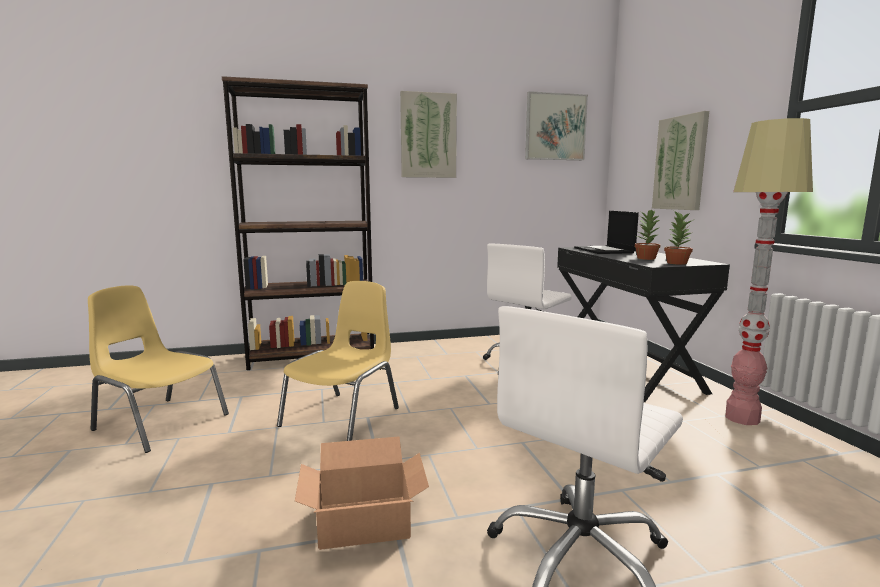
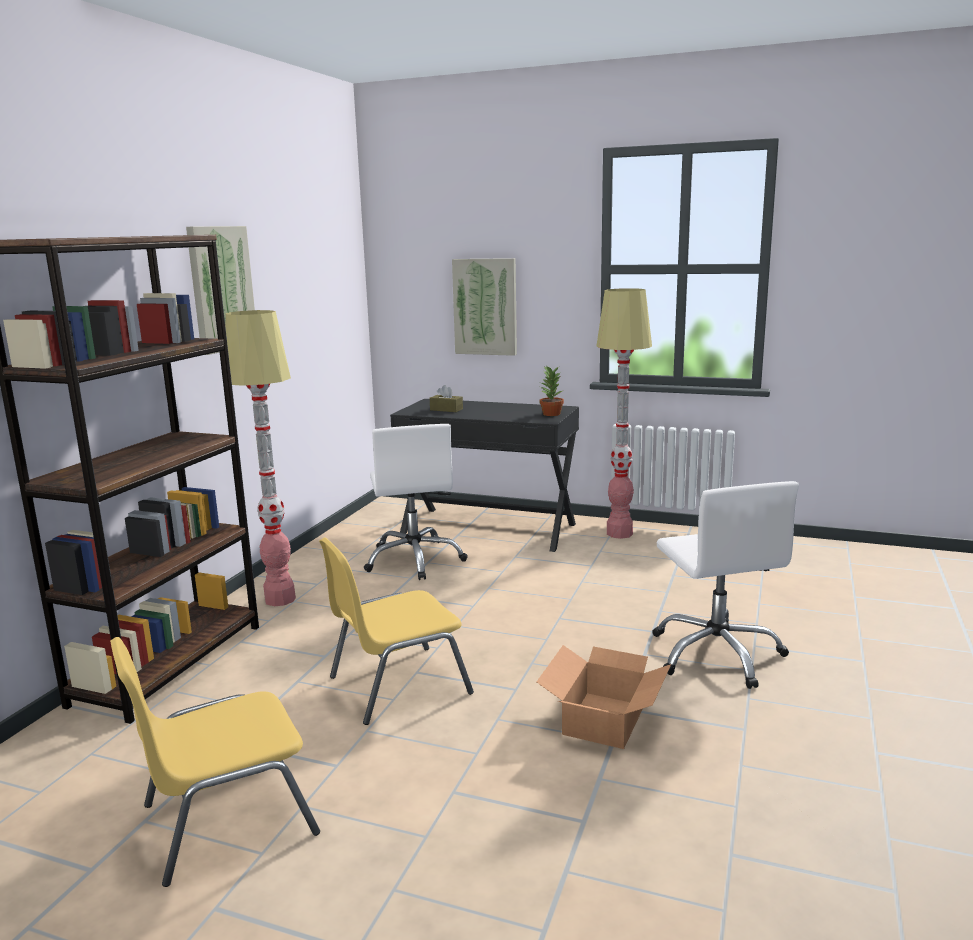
camera: 55 degrees left, 5 degrees up
yellow chair [277,281,399,441] -> yellow chair turned 90 degrees counterclockwise [319,538,474,725]
picture [525,91,588,160] -> none
laptop [574,211,639,254] -> brown tissue box [430,385,463,412]
potted plant [635,210,661,260] -> none
none -> floor lamp [225,310,296,606]

